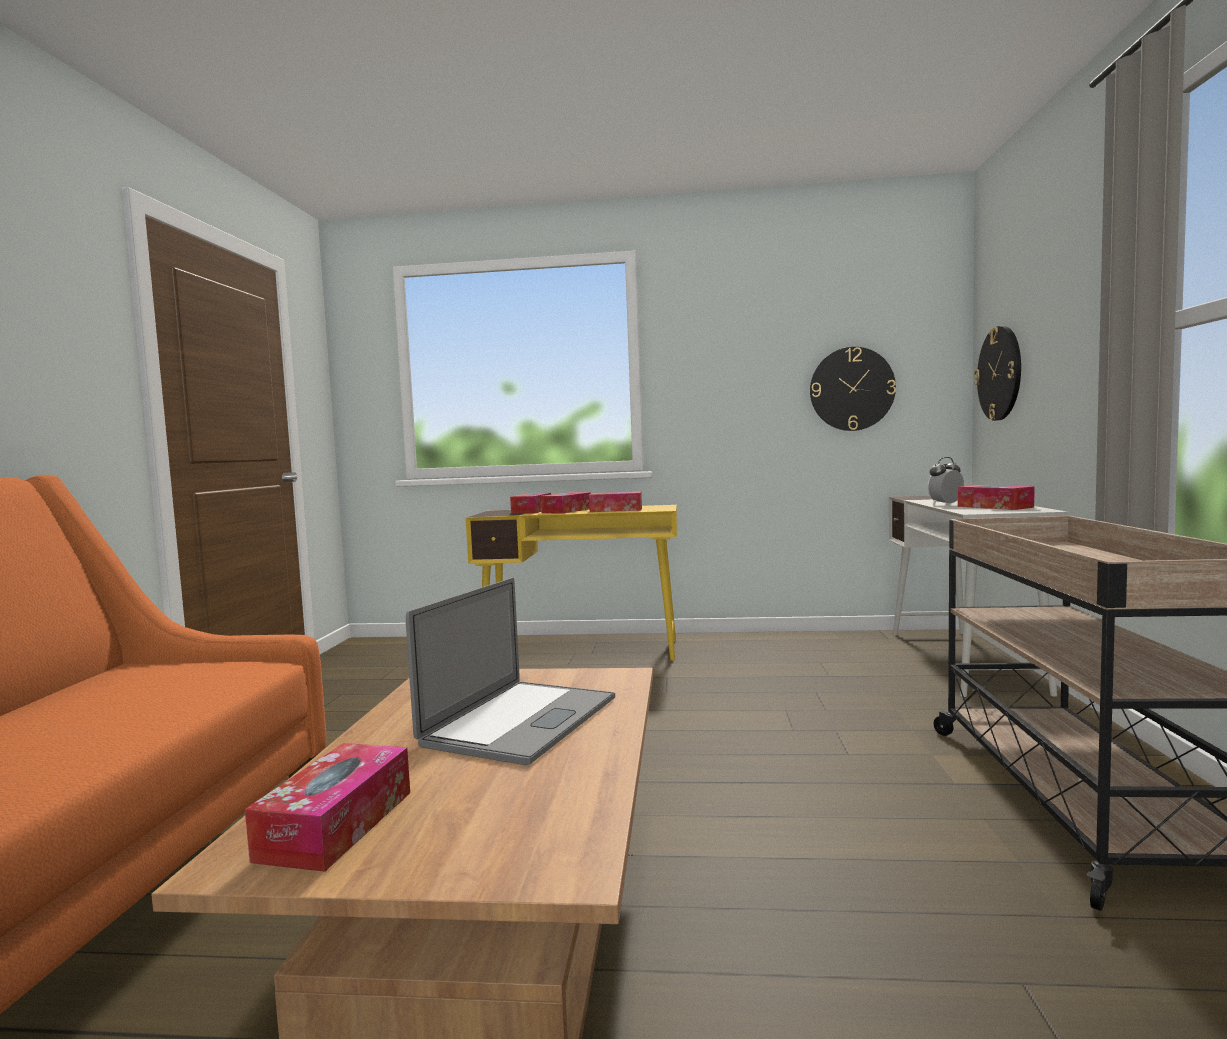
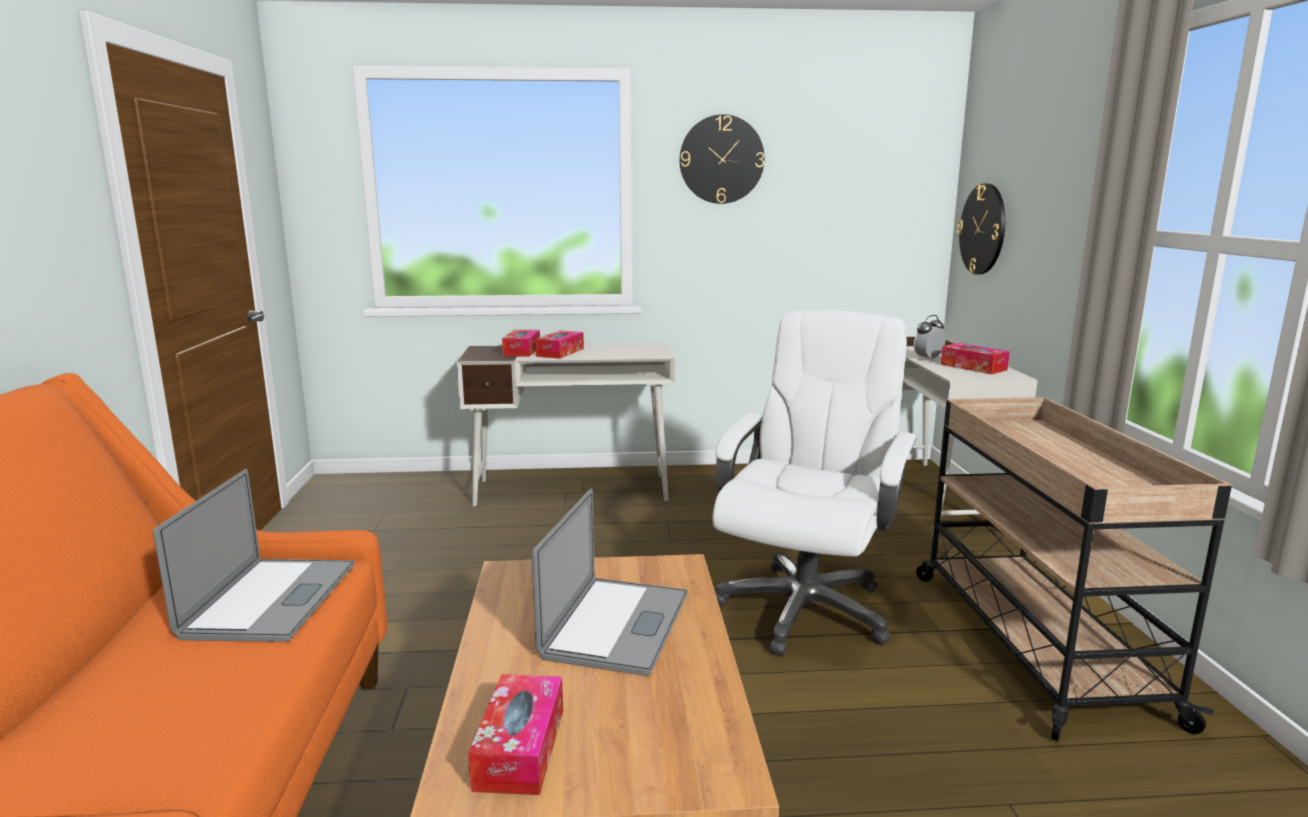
camera: 10 degrees left, 10 degrees up
yellow desk [466,505,678,661] -> white desk [457,343,675,506]
tissue box [589,491,642,512] -> none
wall clock [810,347,896,431] -> wall clock moved to [679,114,765,204]
none -> laptop [153,469,355,642]
none -> white office chair [713,310,917,656]

